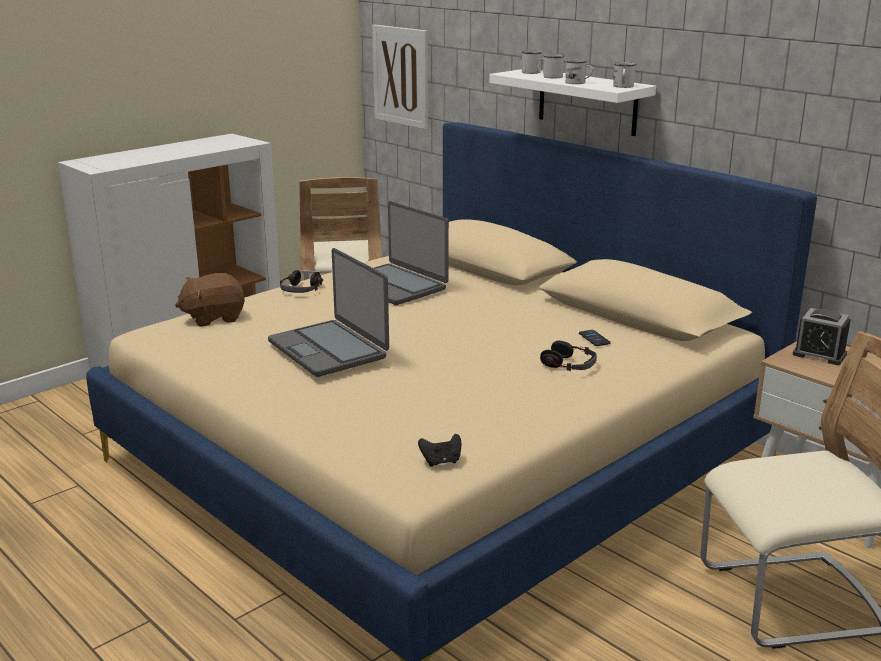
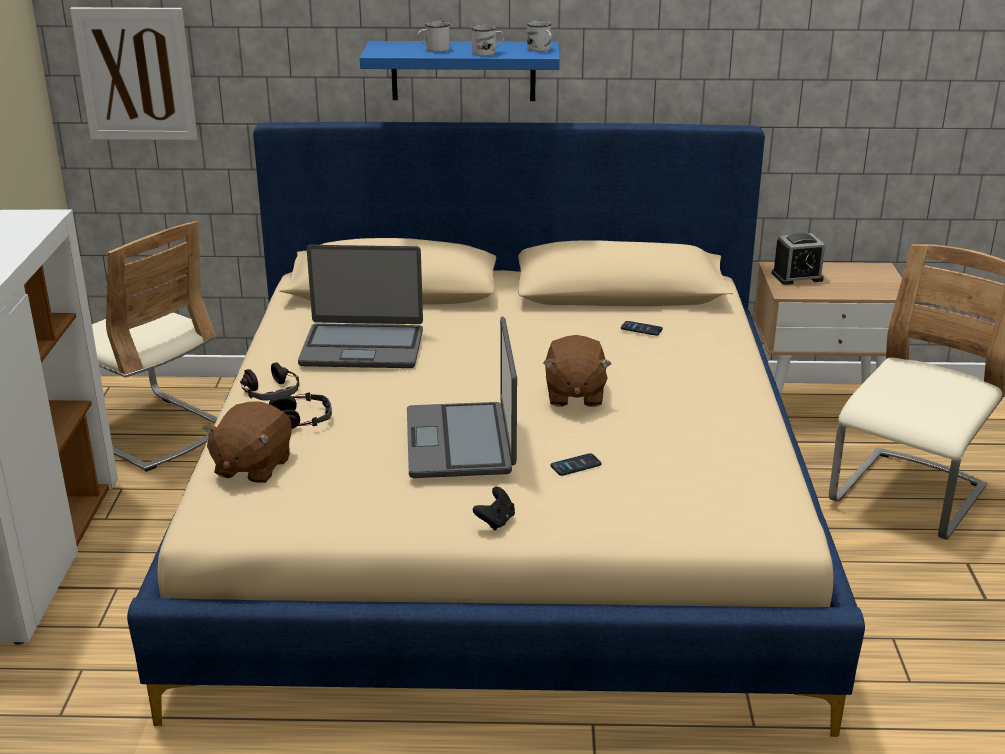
camera: 45 degrees left, 5 degrees up
laptop [268,248,389,377] -> laptop turned 75 degrees clockwise [407,316,517,478]
black game controller [418,434,461,467] -> black game controller moved to [473,487,515,530]
white shelf [489,69,656,136] -> blue shelf [360,41,560,101]
white mug [521,50,542,74] -> none
headphones [540,341,597,371] -> headphones moved to [269,392,332,429]
none -> brown plush toy [543,335,611,407]
none -> phone [551,453,601,476]

